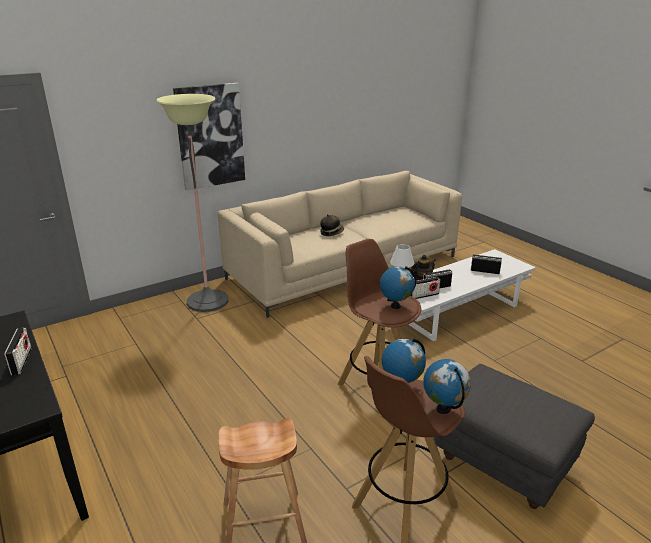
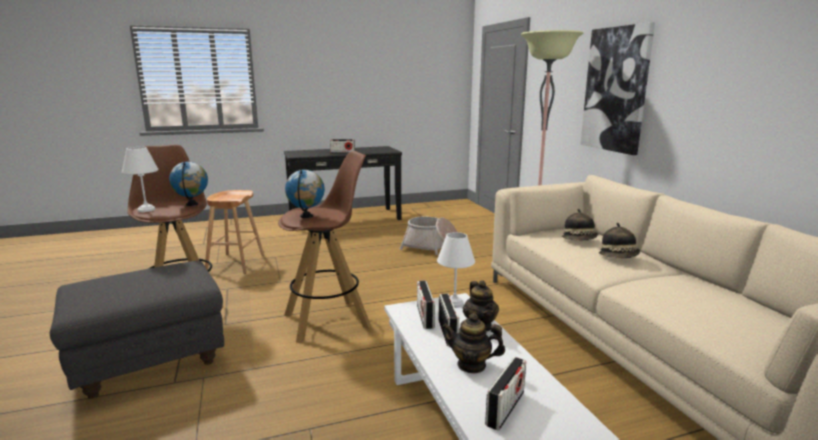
camera: 105 degrees right, 10 degrees down
globe [423,359,471,414] -> white table lamp [122,147,158,212]
none -> basket [400,217,457,255]
none -> teapot [442,313,505,373]
none -> hat [562,209,598,240]

